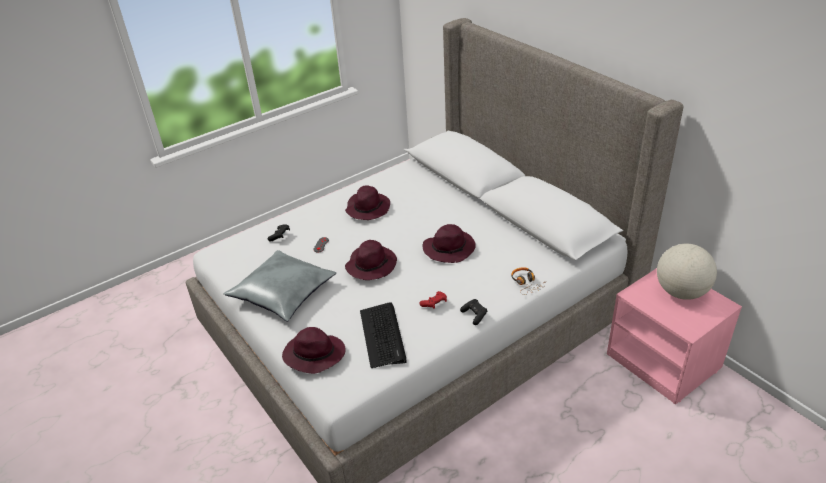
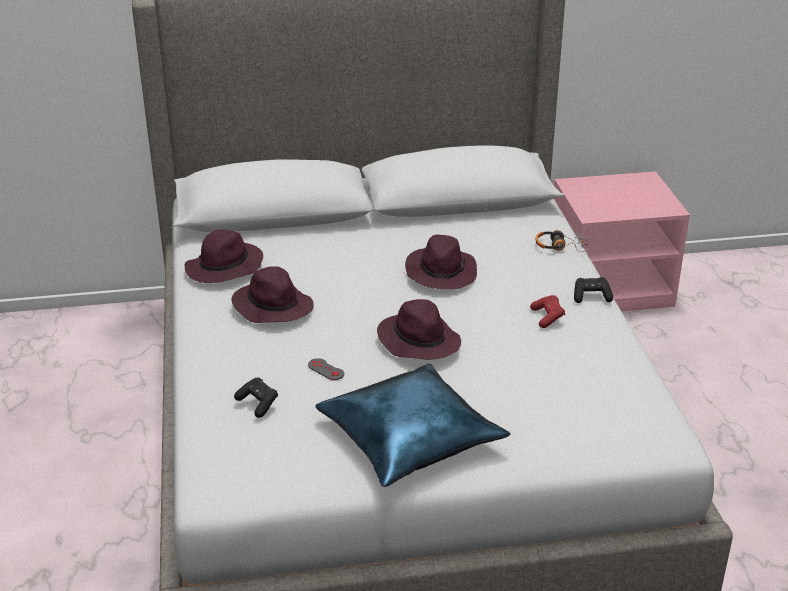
camera: 65 degrees left, 5 degrees down
grey pillow [224,250,336,322] -> blue pillow [315,364,511,487]
purple hat [282,327,346,374] -> purple hat moved to [185,229,263,283]
keyboard [360,303,406,368] -> none
globe [657,244,717,300] -> none

